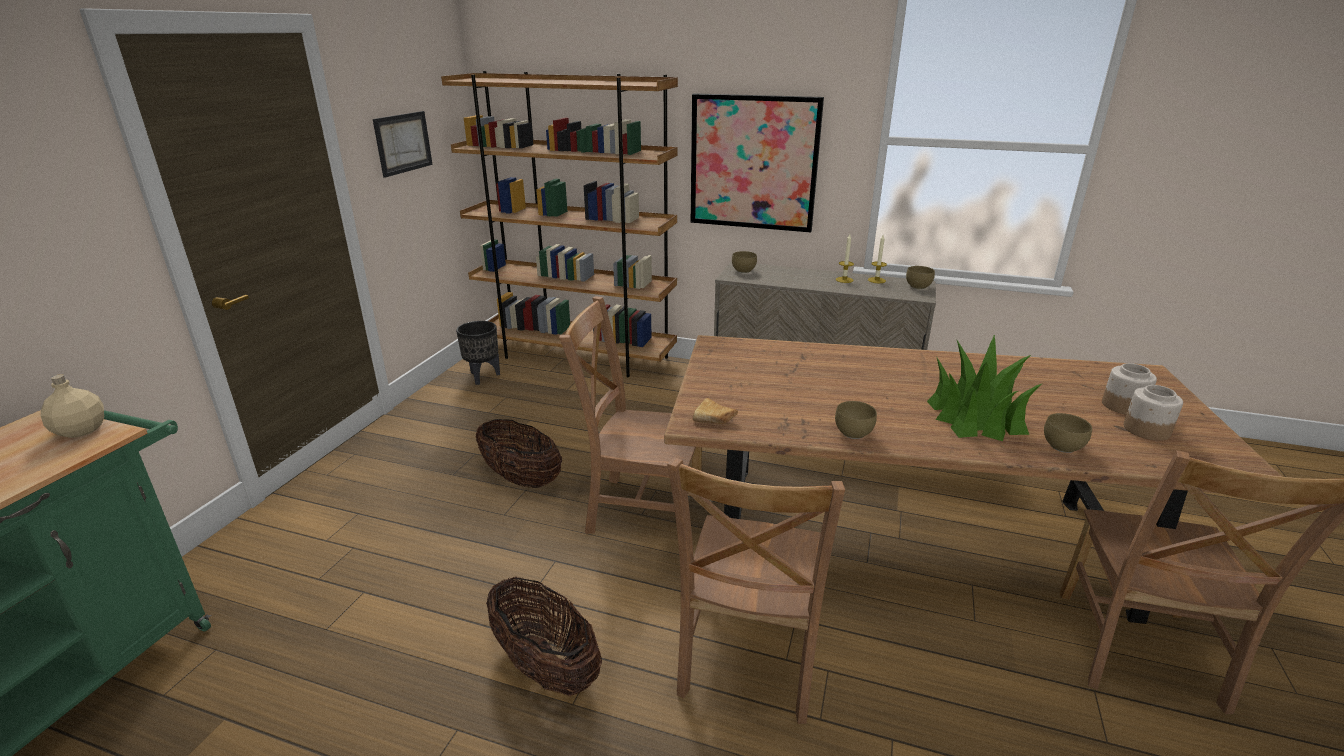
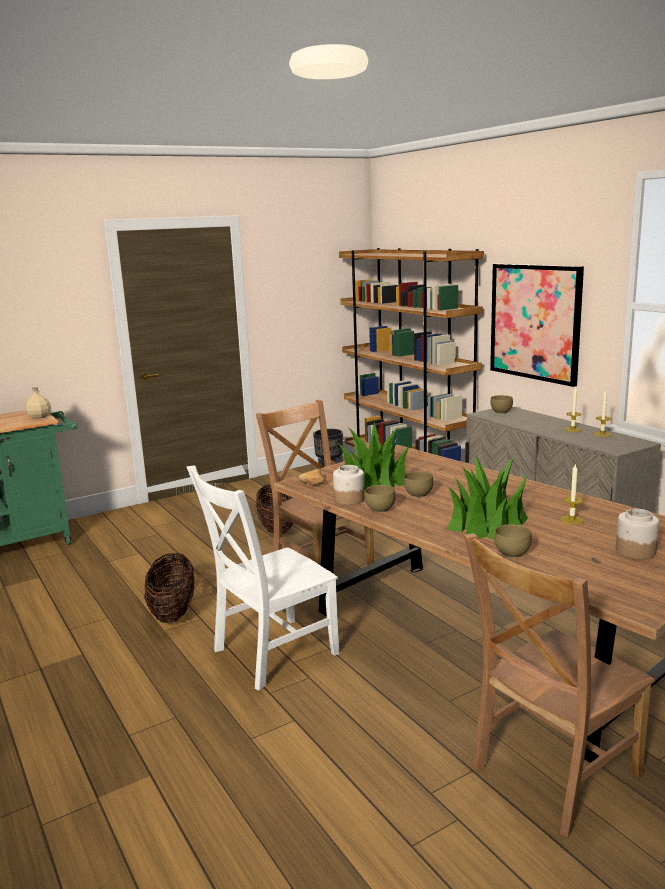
camera: 40 degrees right, 10 degrees down
picture [373,111,433,177] -> none
brown chair [667,457,845,724] -> white chair [186,465,339,690]
brown bowl [906,266,935,289] -> brown bowl moved to [404,471,433,497]
jar [1124,385,1183,441] -> jar moved to [333,465,365,505]
none -> potted plant [338,422,410,492]
none -> candle [560,463,584,525]

